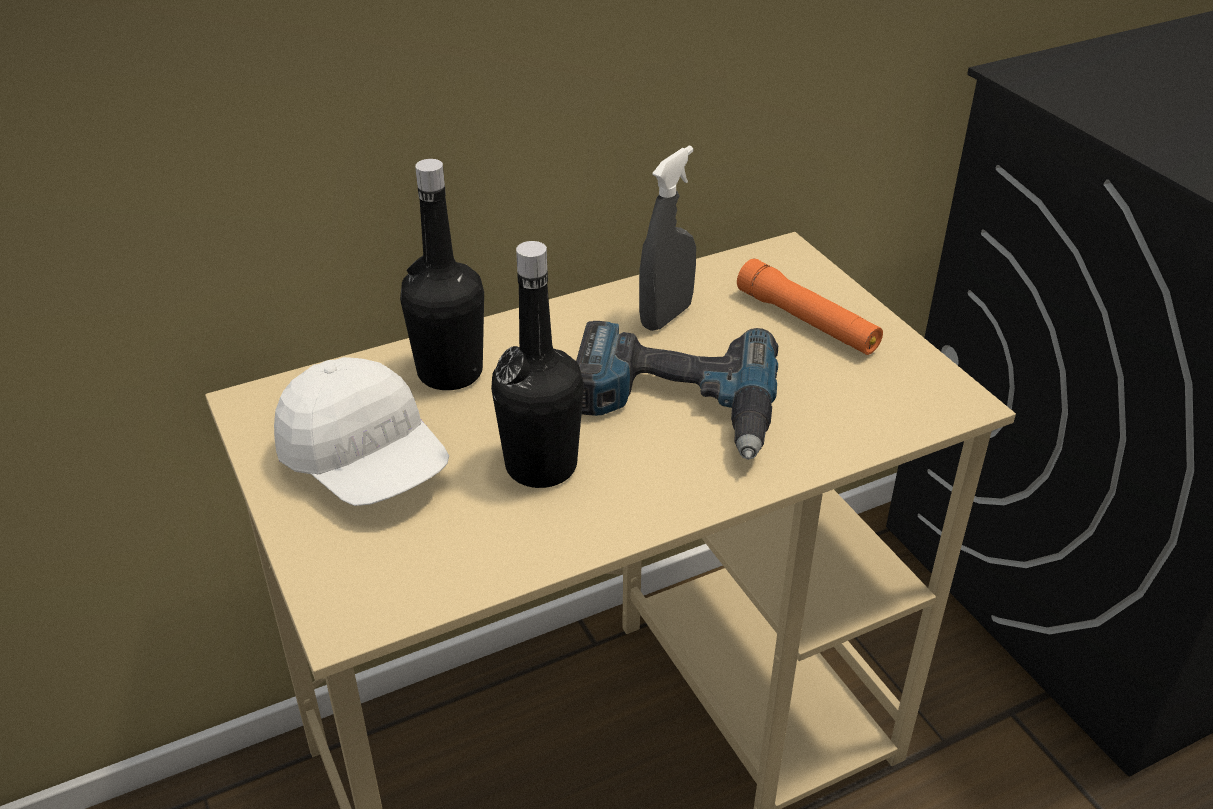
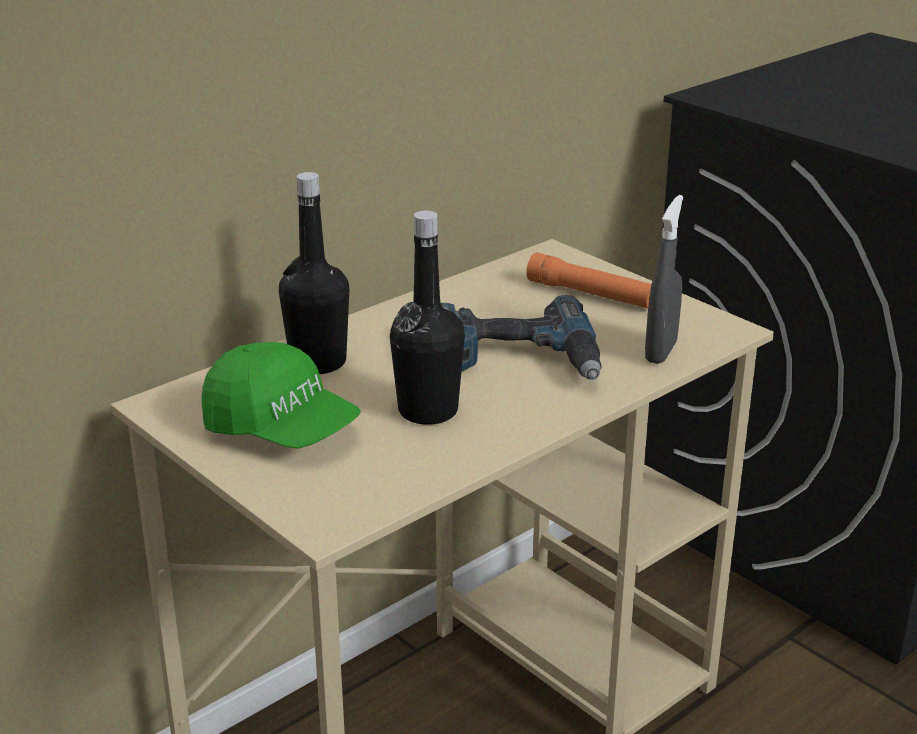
camera: 15 degrees left, 10 degrees down
white cap [274,357,449,506] -> green cap [201,342,361,449]
grey spray bottle [639,145,696,331] -> grey spray bottle moved to [645,195,683,364]

